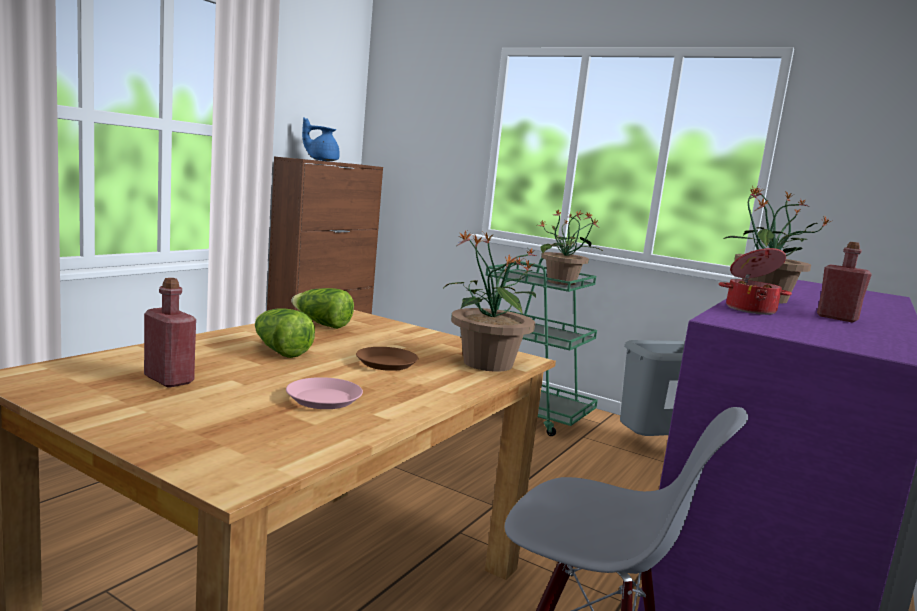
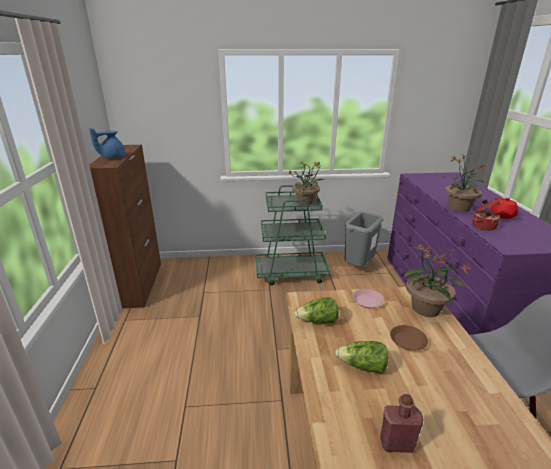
camera: 35 degrees left, 15 degrees up
pink plate [286,377,363,409] -> pink plate moved to [353,289,385,308]
red bottle [817,242,872,322] -> red teapot [490,198,519,219]

